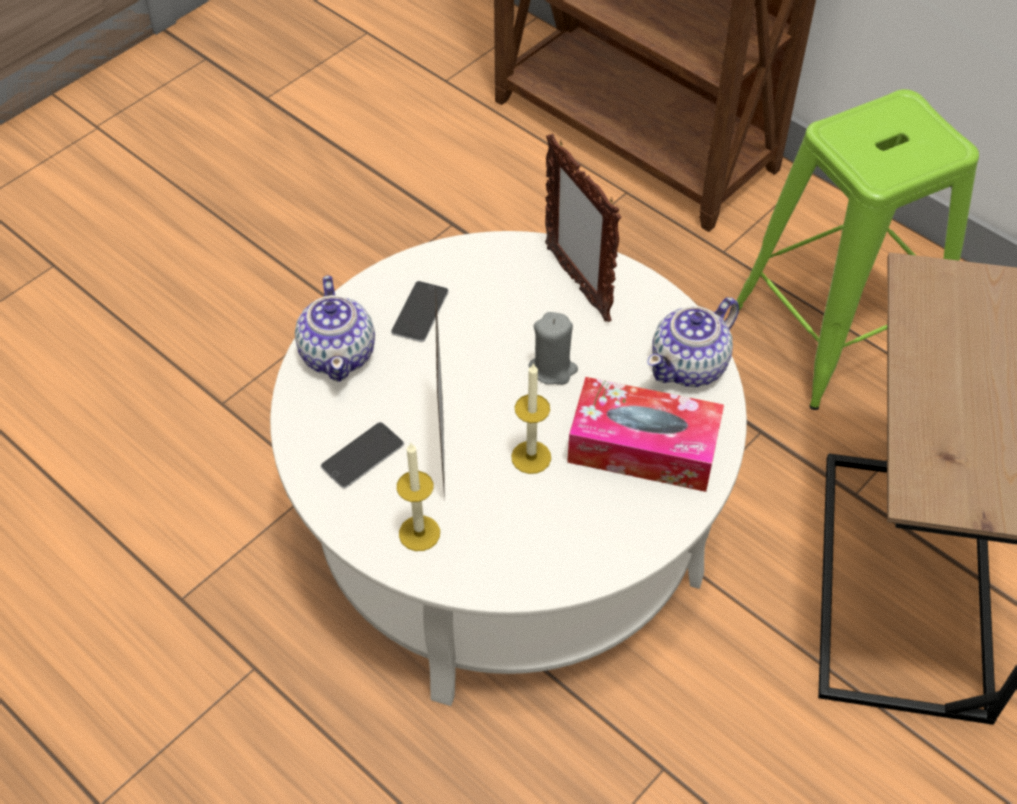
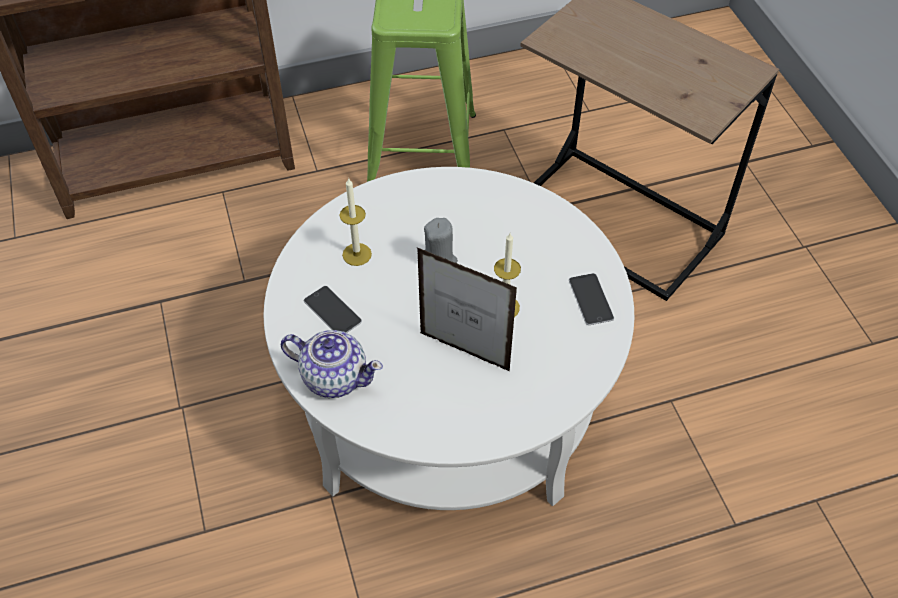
camera: 60 degrees left, 0 degrees up
phone [321,422,404,489] -> phone moved to [569,273,614,325]
candle [397,442,440,551] -> candle moved to [340,178,372,266]
picture frame [545,134,621,322] -> none
tissue box [567,377,724,492] -> none
teapot [647,297,739,387] -> none

